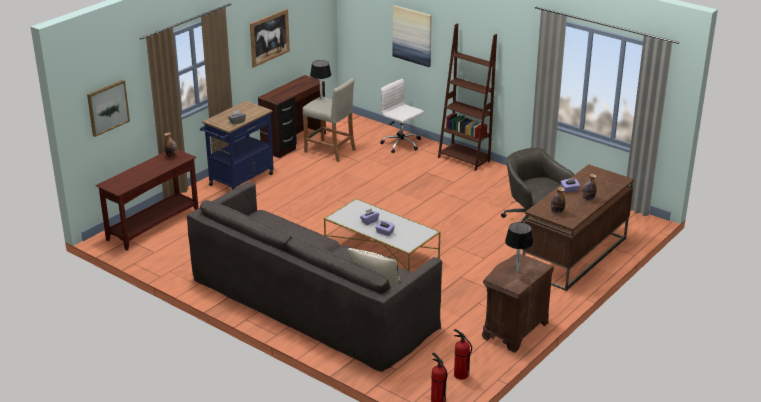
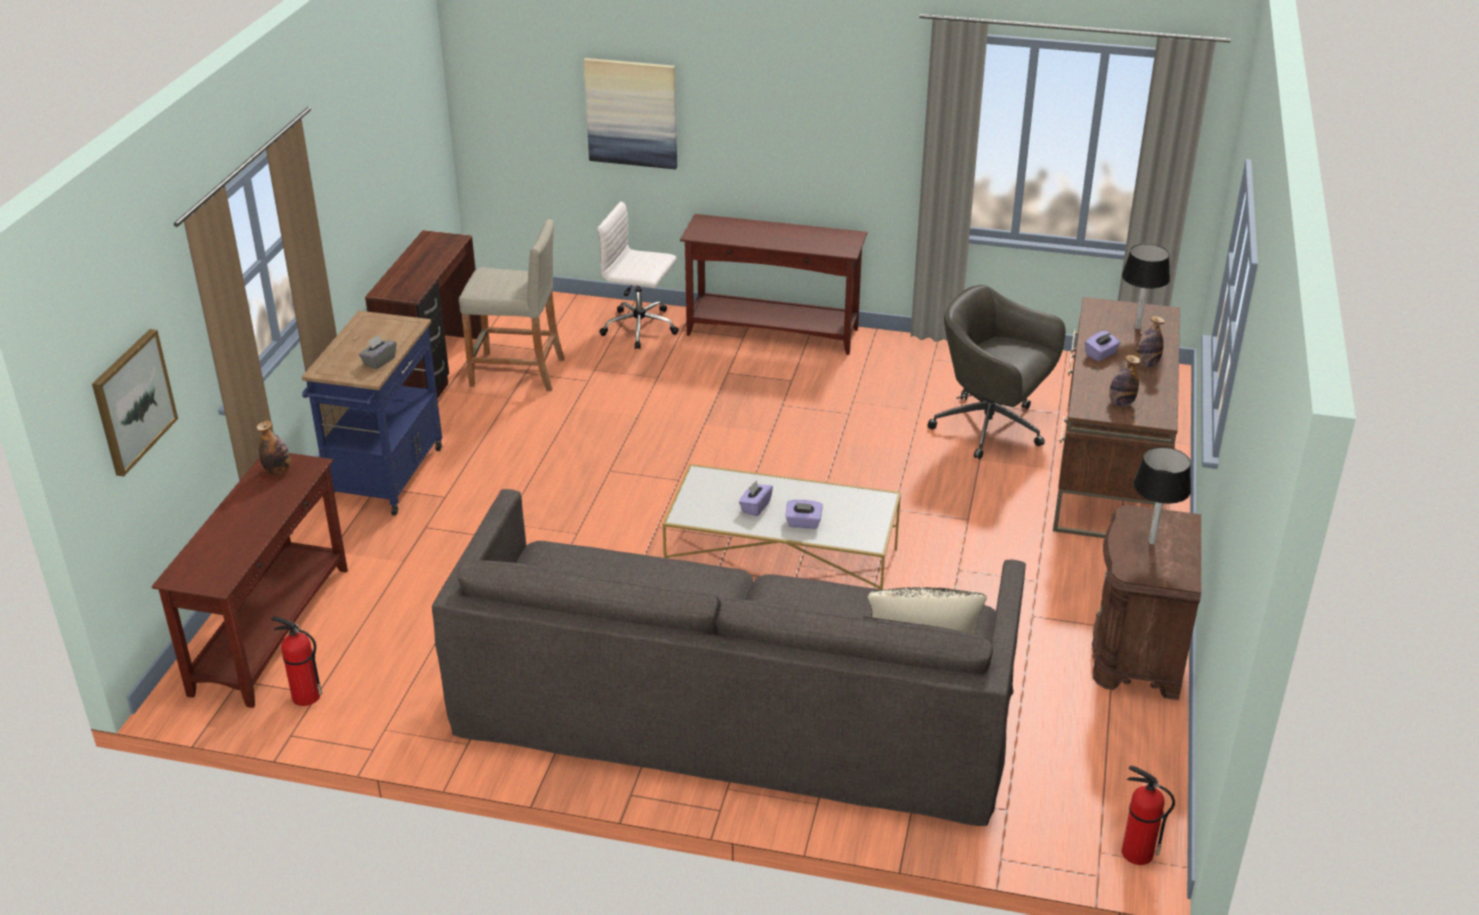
camera: 25 degrees left, 5 degrees up
picture [250,9,290,68] -> none
black table lamp [310,60,331,99] -> black table lamp moved to [1122,244,1170,329]
brown bookcase [438,23,497,171] -> brown console table [680,214,867,355]
fire extinguisher [454,329,472,380] -> fire extinguisher moved to [271,616,322,706]

